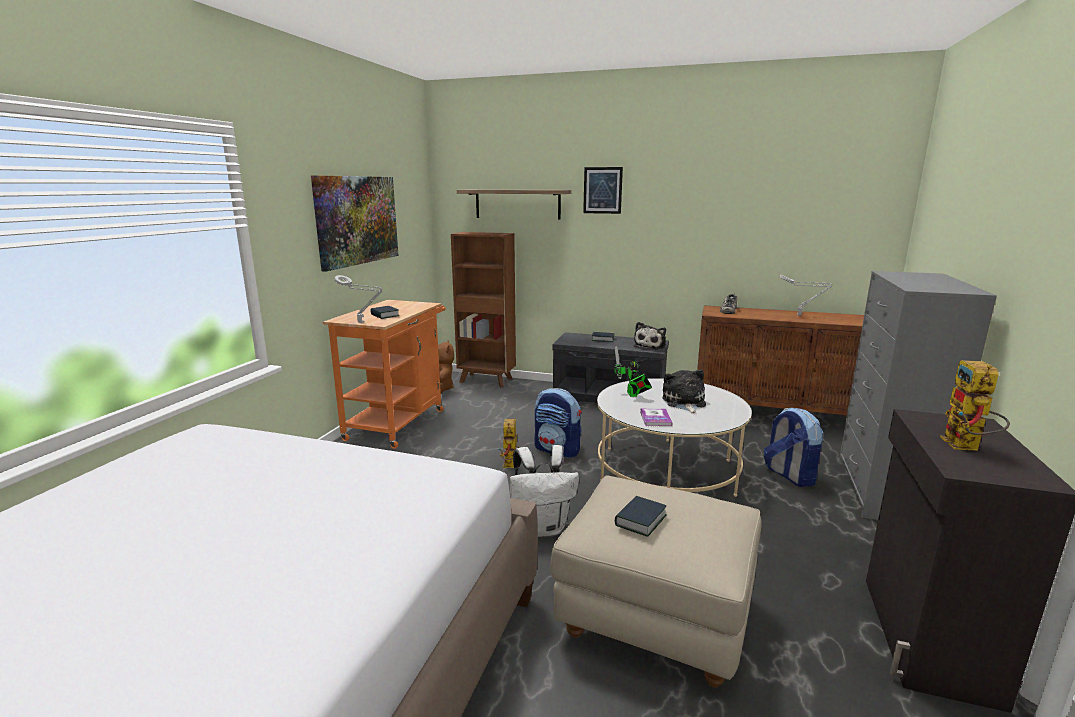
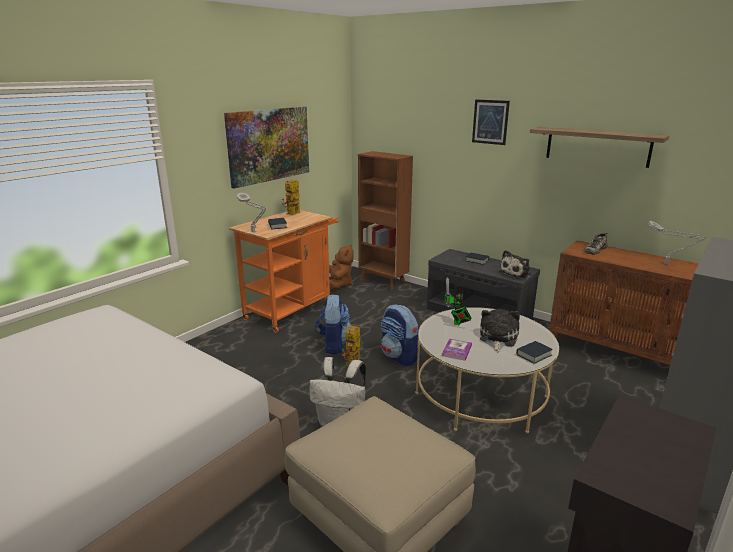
camera: 20 degrees right, 5 degrees up
shelf [457,190,571,220] -> shelf moved to [530,127,669,168]
book [615,496,667,537] -> book moved to [516,341,552,364]
backpack [764,407,823,487] -> backpack moved to [315,294,351,355]
toy robot [940,360,1010,451] -> toy robot moved to [282,180,300,215]

